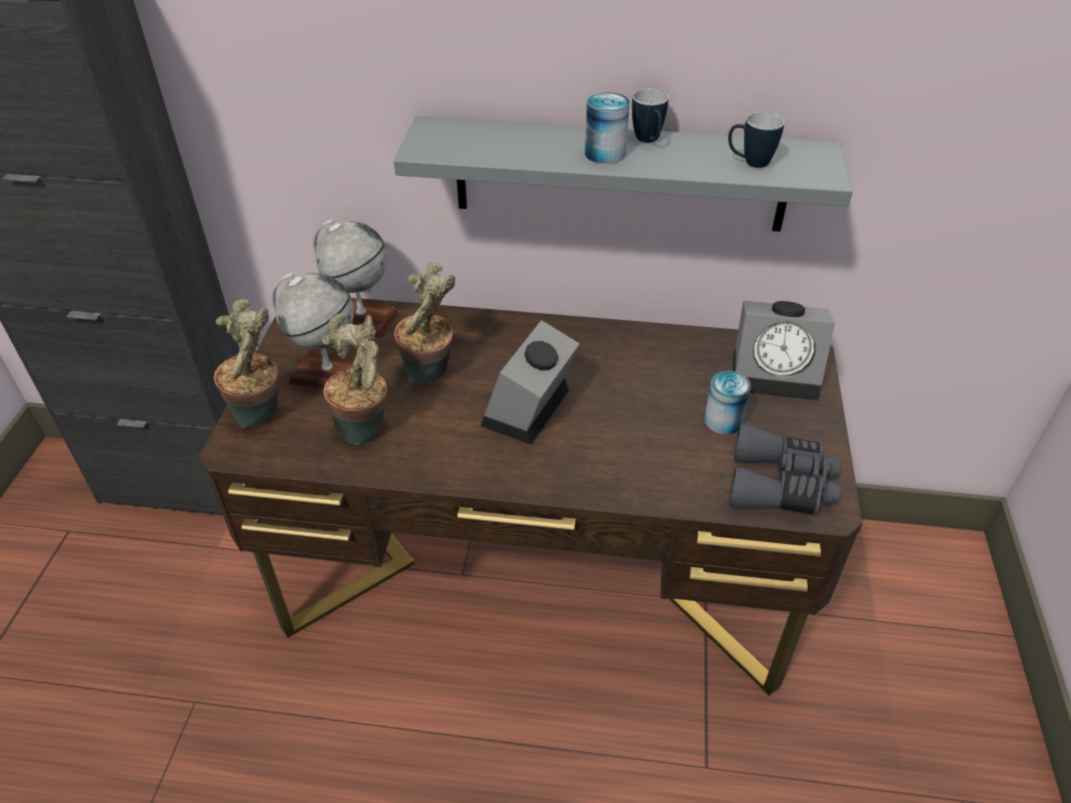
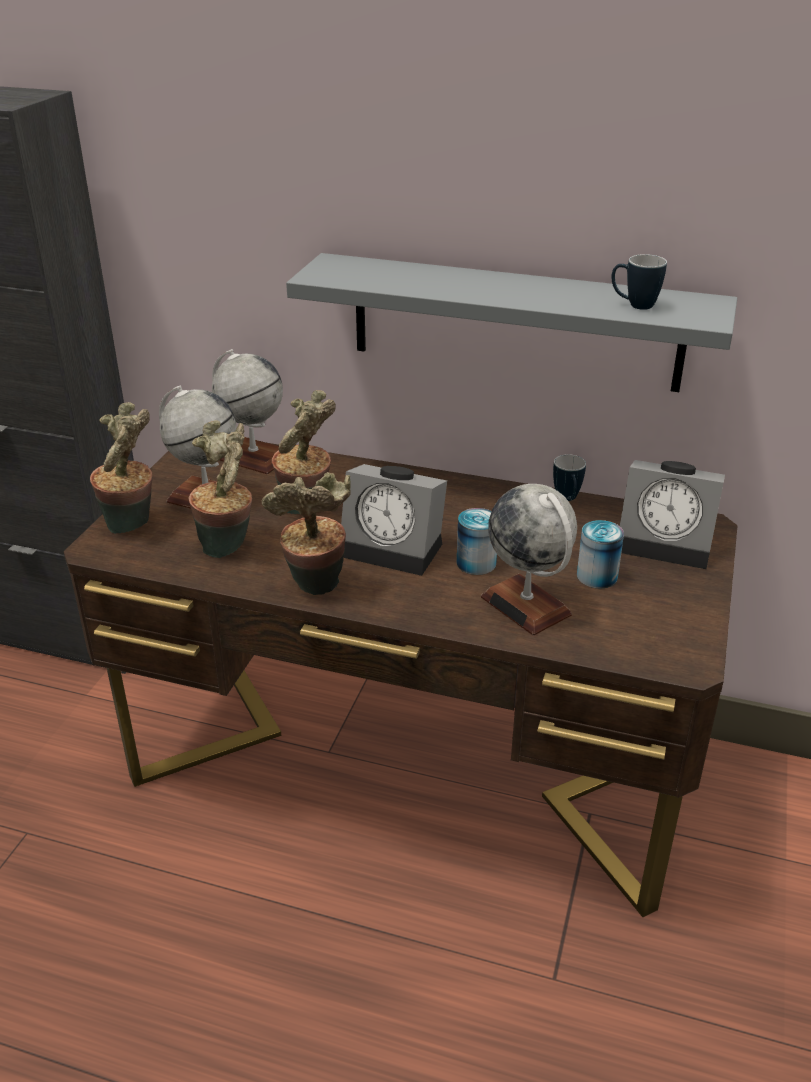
camera: 10 degrees right, 10 degrees down
alarm clock [481,320,580,445] -> alarm clock turned 105 degrees counterclockwise [341,464,447,576]
can [585,92,630,164] -> can moved to [457,508,497,575]
mug [632,88,669,143] -> mug moved to [553,454,586,501]
grey binoculars [729,423,840,515] -> none
none -> potted plant [261,472,351,595]
none -> globe [481,484,577,635]

